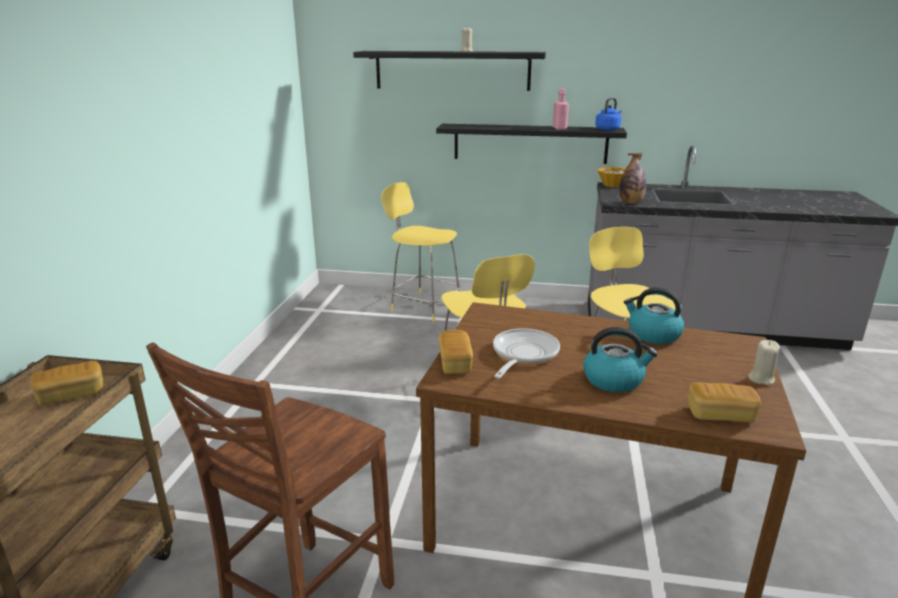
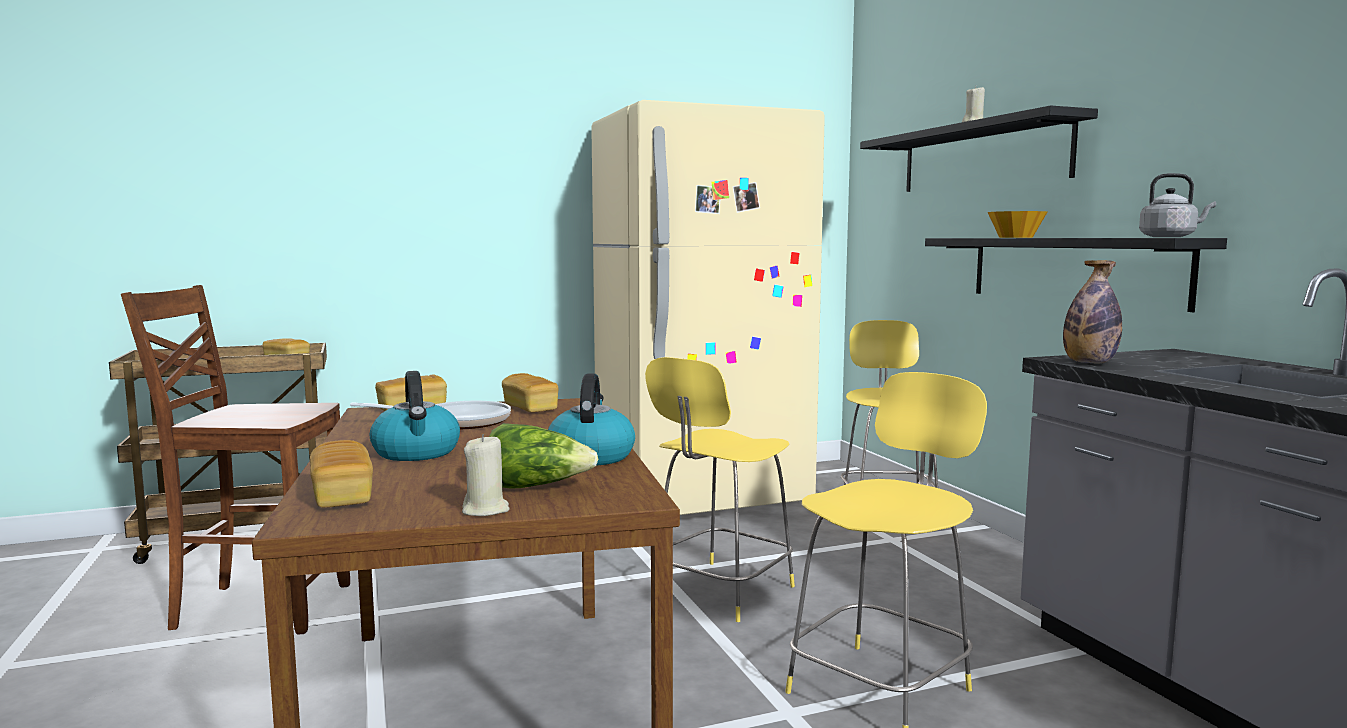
camera: 60 degrees right, 15 degrees down
pink bottle [553,88,569,130] -> none
blue kettle [595,98,622,131] -> grey kettle [1139,173,1216,237]
bowl [597,167,626,187] -> bowl moved to [988,211,1048,238]
none -> lettuce [489,423,598,489]
none -> bread [502,373,558,412]
none -> beige fridge [591,100,825,515]

